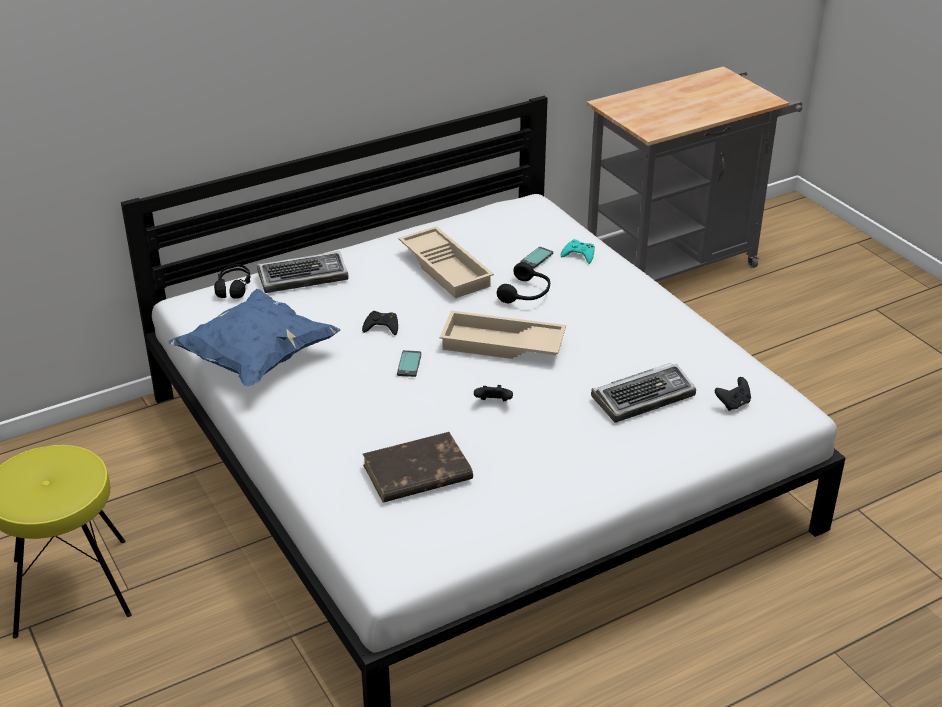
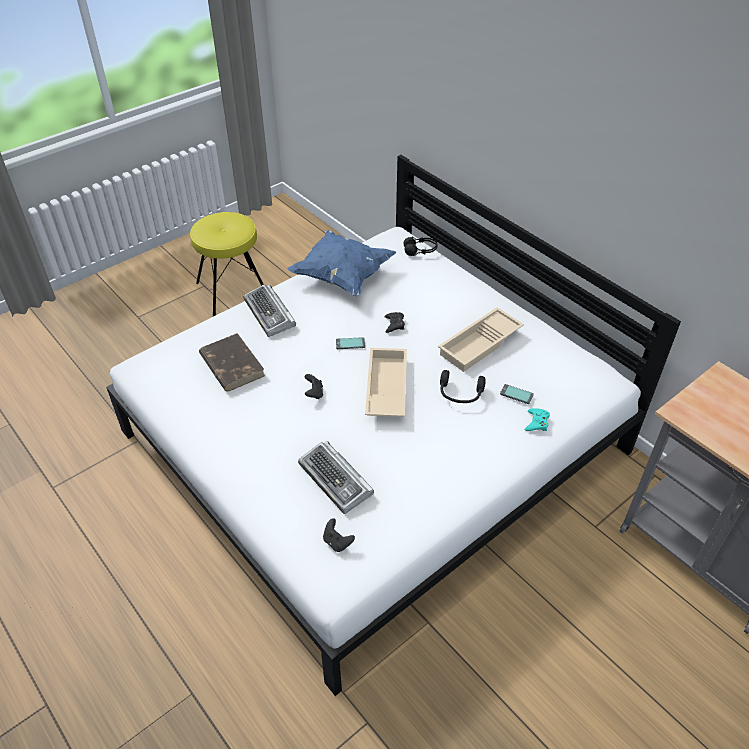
camera: 80 degrees right, 10 degrees up
keyboard [257,251,349,293] -> keyboard moved to [243,284,296,337]

